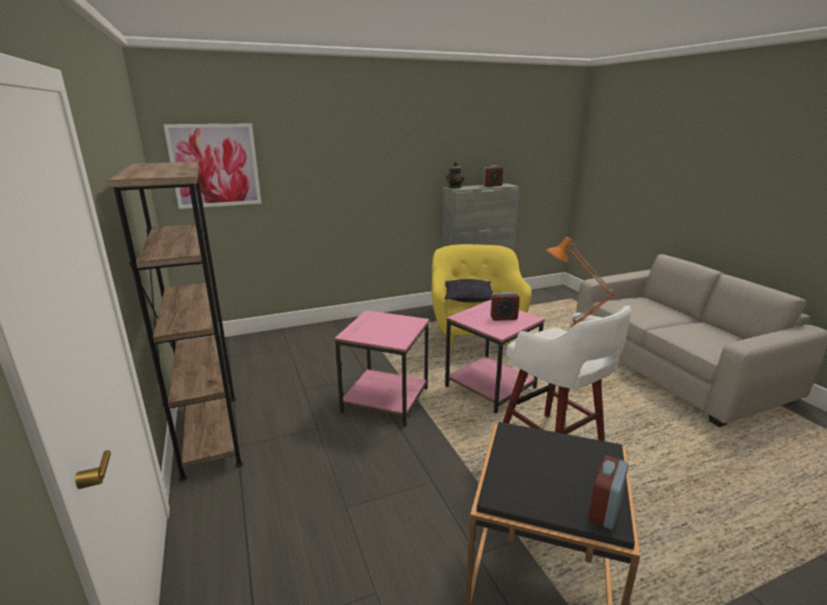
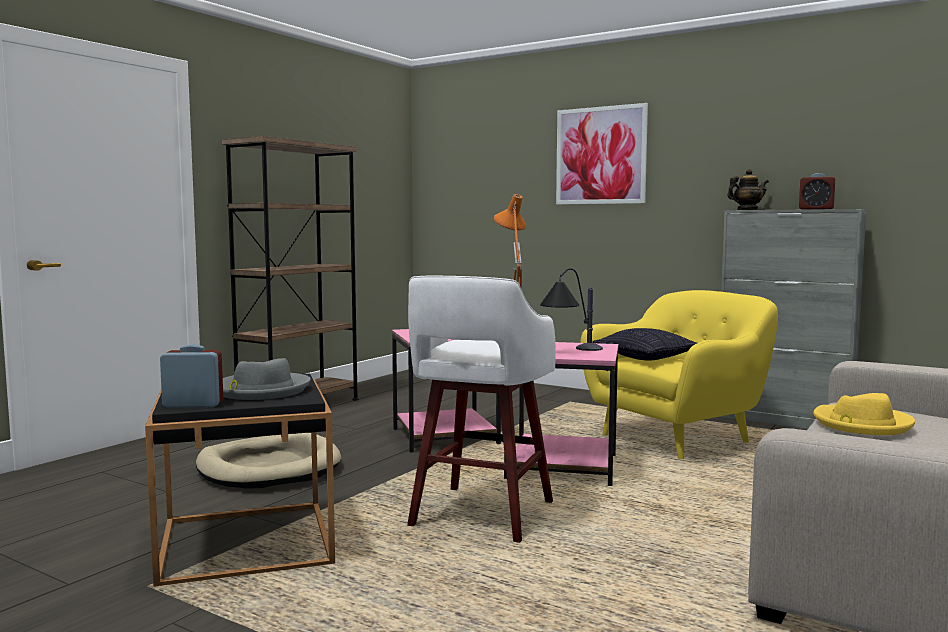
camera: 55 degrees right, 15 degrees down
picture [163,124,261,209] -> picture moved to [556,103,648,204]
alarm clock [490,292,520,321] -> table lamp [540,268,603,351]
none -> beige dog bed [196,433,341,489]
none -> grey hat [223,358,311,400]
none -> yellow hat [813,393,915,435]

